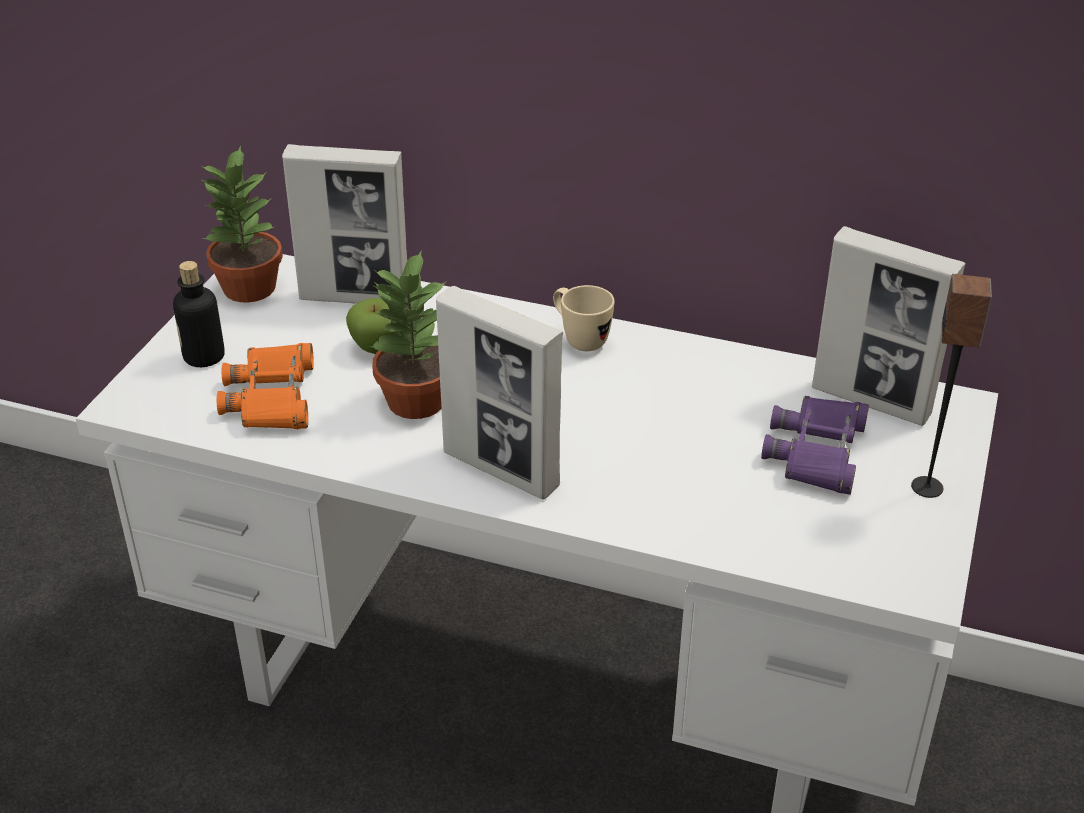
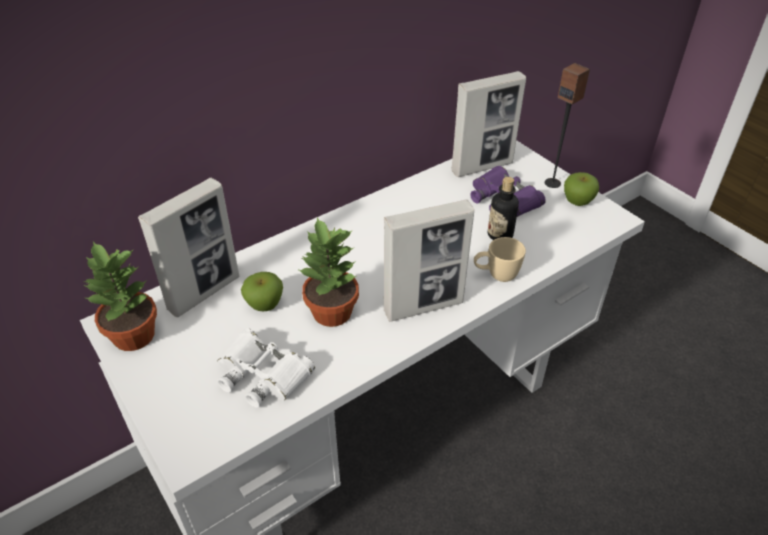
camera: 55 degrees left, 5 degrees up
bottle [173,261,225,367] -> bottle moved to [488,177,519,240]
orange binoculars [217,343,314,429] -> white binoculars [217,328,315,408]
beige mug [553,285,615,351] -> beige mug moved to [474,237,526,282]
none -> apple [564,172,599,206]

